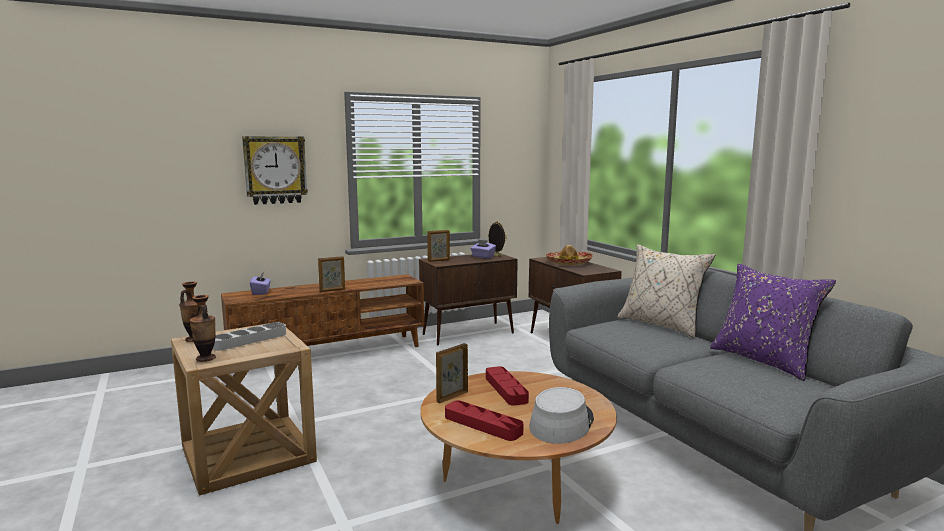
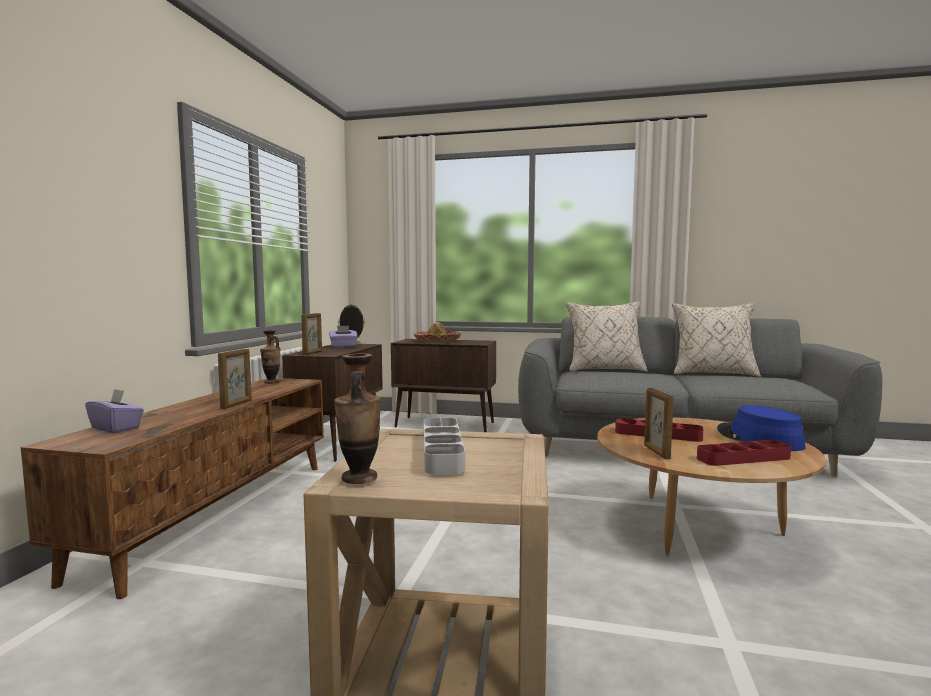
camera: 50 degrees left, 5 degrees down
vase [189,295,216,362] -> vase moved to [260,330,280,384]
wall clock [242,136,308,205] -> none
grey hat [529,387,594,444] -> blue hat [717,405,806,451]
purple pillow [710,263,836,381] -> beige pillow [672,303,761,377]

